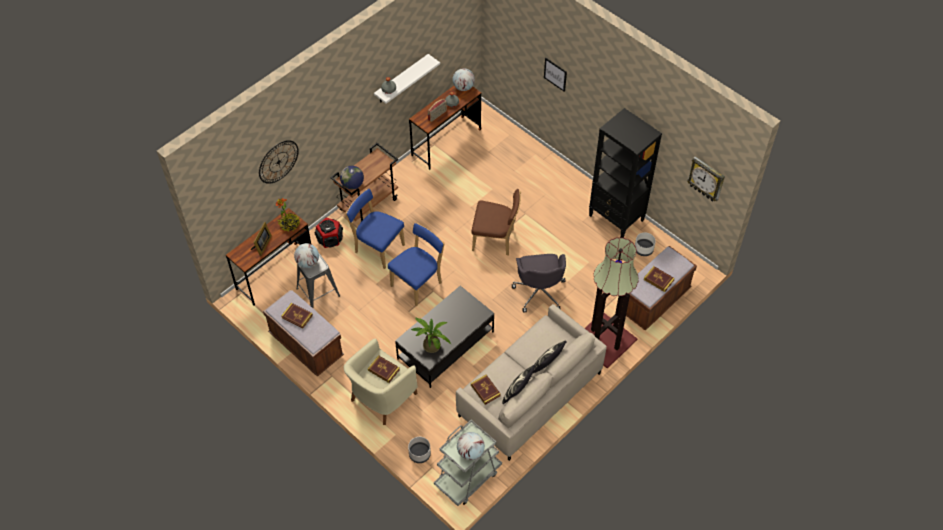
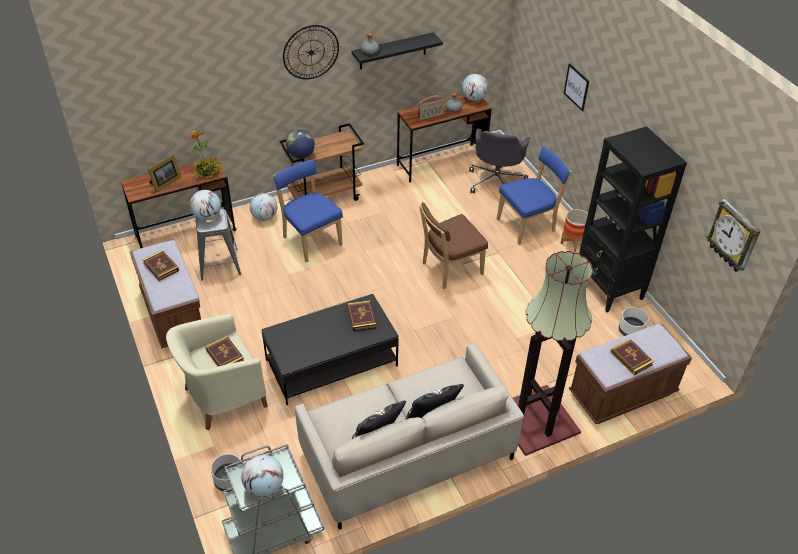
camera: 20 degrees right, 10 degrees down
wall clock [259,140,299,184] -> wall clock moved to [283,25,339,80]
speaker [315,217,343,248] -> globe [250,193,277,221]
white shelf [374,54,440,104] -> black shelf [352,32,443,70]
blue chair [388,223,445,307] -> blue chair moved to [497,147,572,245]
potted plant [411,317,451,353] -> none
book [471,375,501,405] -> book moved to [347,300,376,331]
brown chair [472,189,521,256] -> brown chair turned 120 degrees clockwise [419,202,488,289]
grey office chair [512,254,566,313] -> grey office chair moved to [469,129,530,193]
none -> planter [561,209,588,252]

